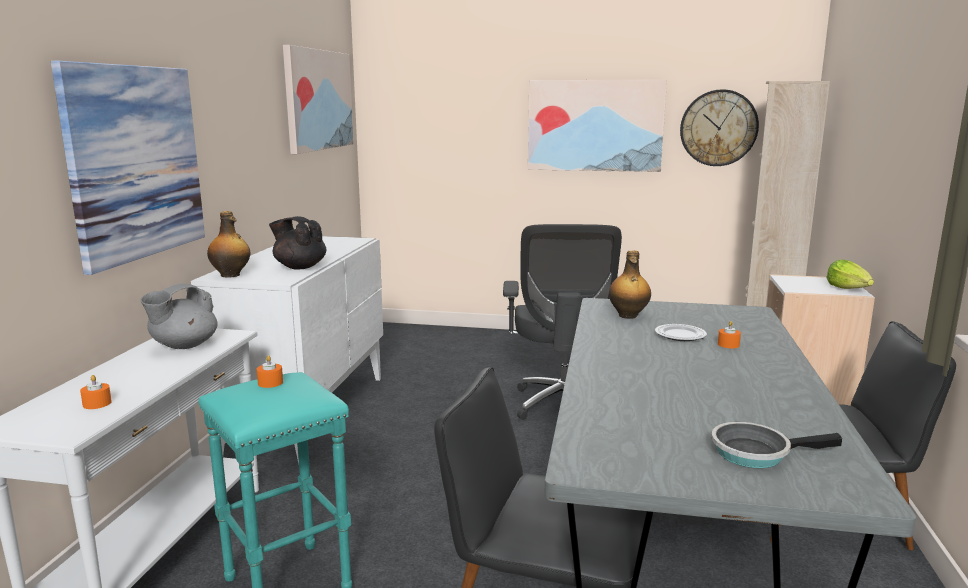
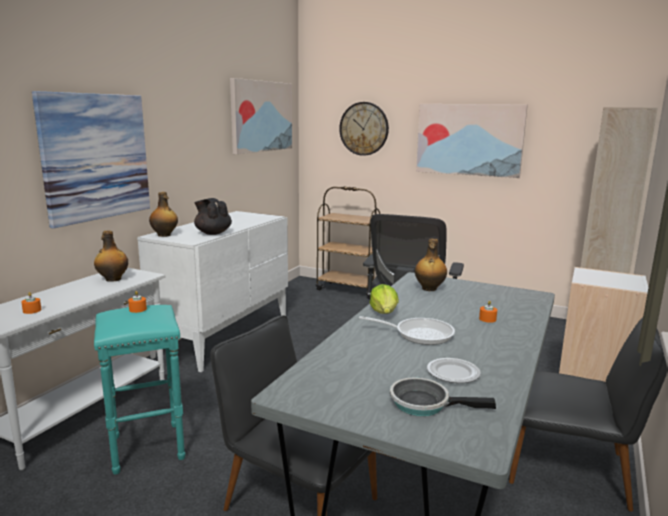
camera: 15 degrees right, 0 degrees up
grey teapot [141,283,217,349] -> bottle [94,230,128,282]
plate [655,324,707,341] -> plate moved to [427,358,481,383]
wall clock [680,89,759,166] -> wall clock moved to [339,102,389,156]
lettuce [826,259,874,289] -> lettuce moved to [369,284,399,314]
none -> brown cart [315,186,380,300]
none -> frying pan [359,316,455,345]

